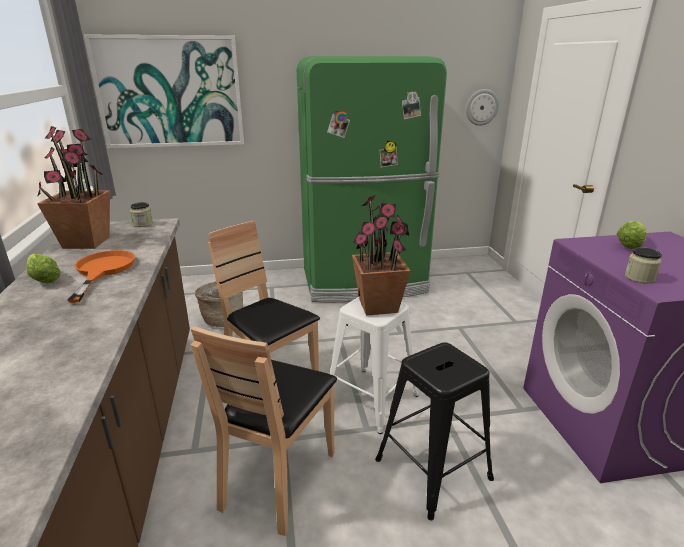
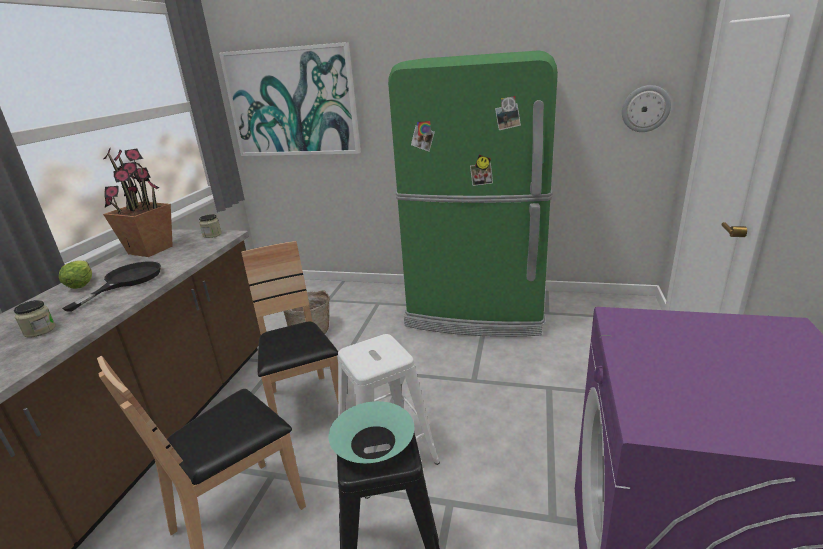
camera: 25 degrees right, 0 degrees up
orange frying pan [67,250,135,303] -> black frying pan [62,261,161,312]
potted plant [352,194,410,316] -> none
lettuce [617,221,647,249] -> none
jar [625,247,662,283] -> jar moved to [14,300,55,338]
none -> turquoise bowl [329,401,414,463]

